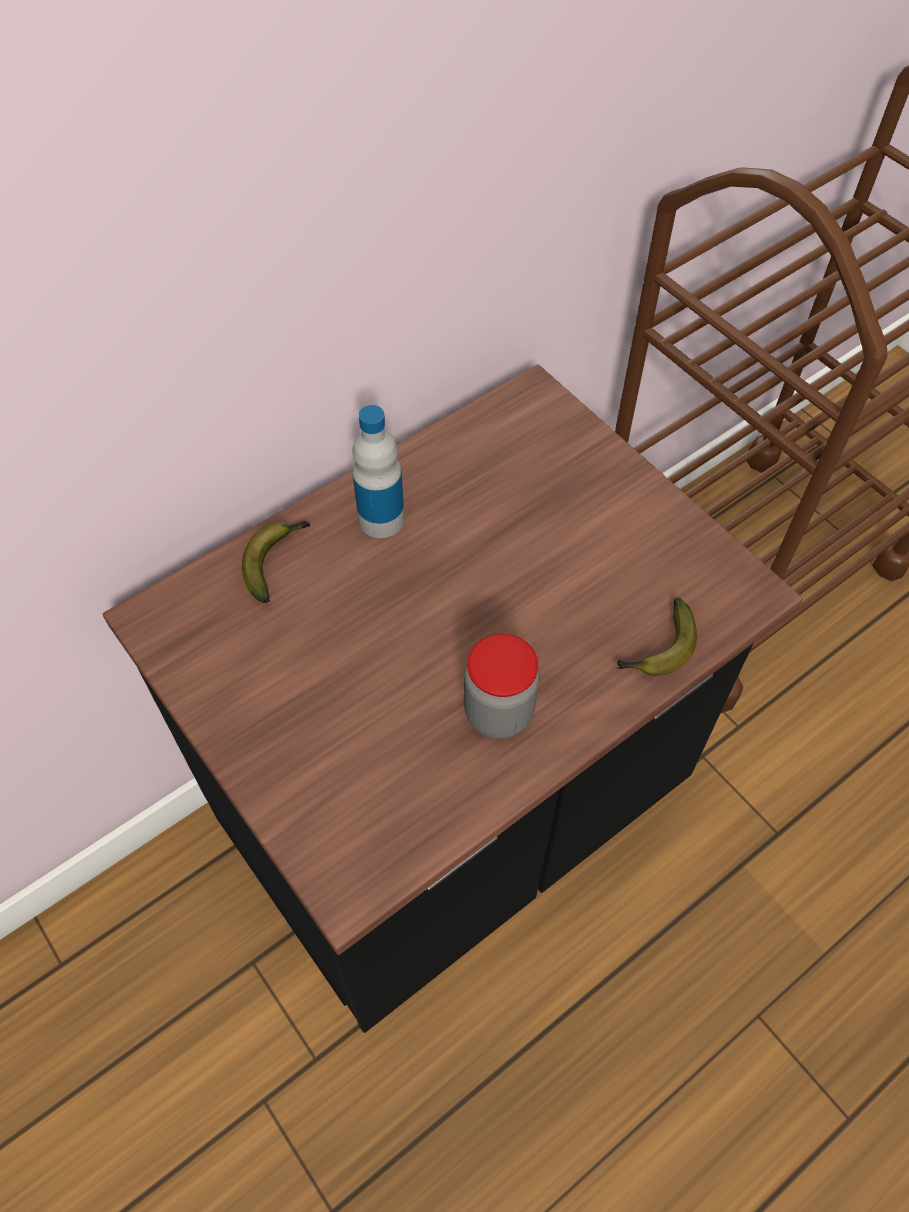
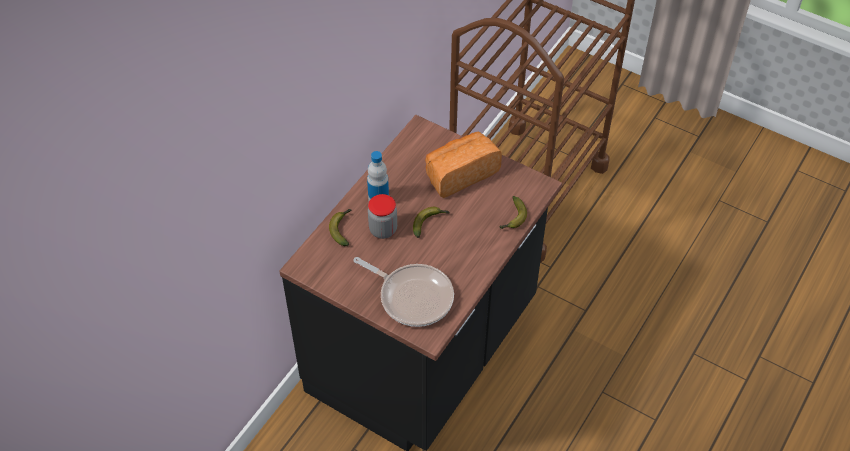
camera: 20 degrees left, 5 degrees down
jar [464,633,539,739] -> jar moved to [368,194,397,239]
none -> frying pan [353,257,454,327]
none -> banana [413,207,449,238]
none -> bread [425,132,502,198]

